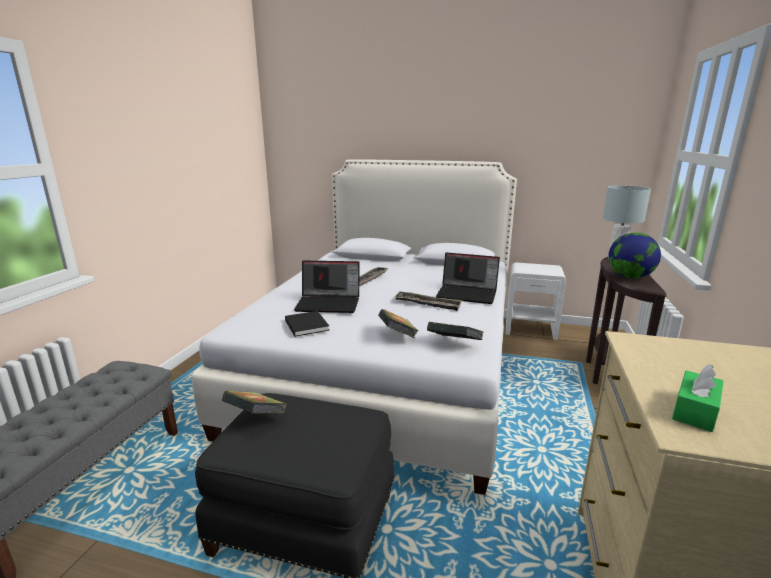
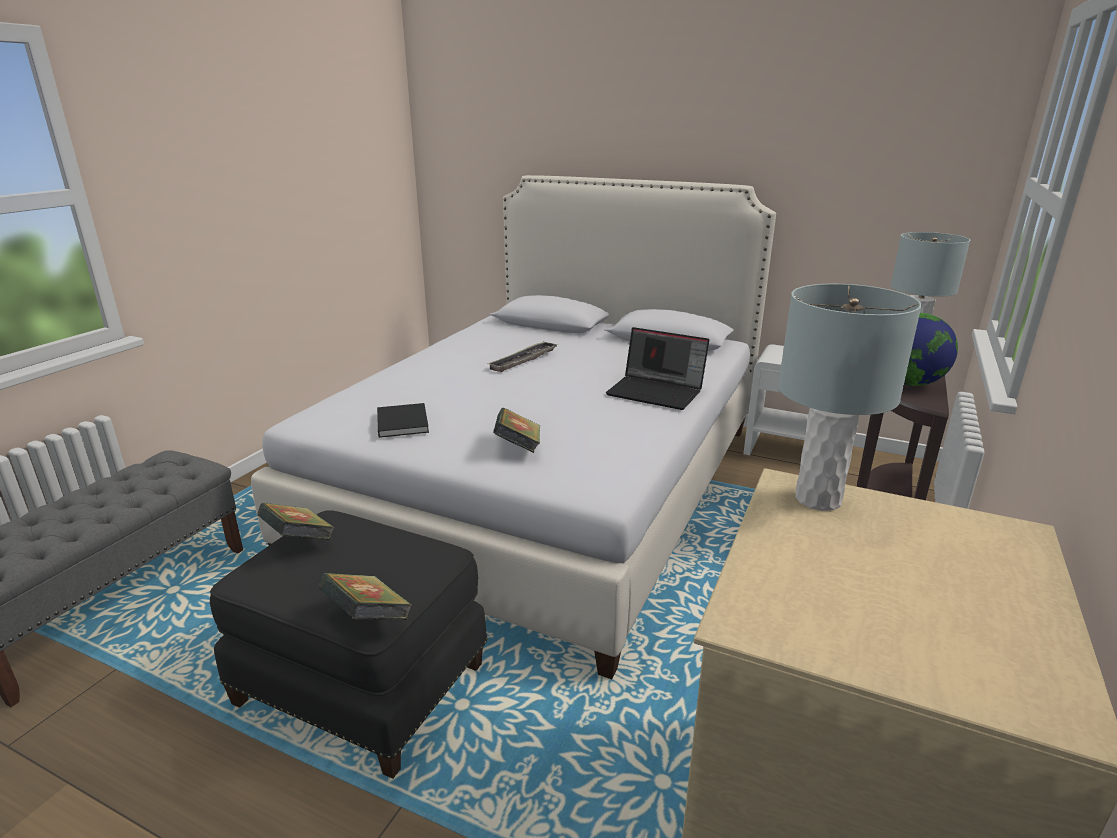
camera: 10 degrees right, 5 degrees up
laptop [294,261,360,313] -> none
tray [395,291,463,311] -> none
book [427,322,483,340] -> book moved to [319,573,412,620]
green tissue box [672,364,724,432] -> none
none -> grey table lamp [778,284,922,511]

